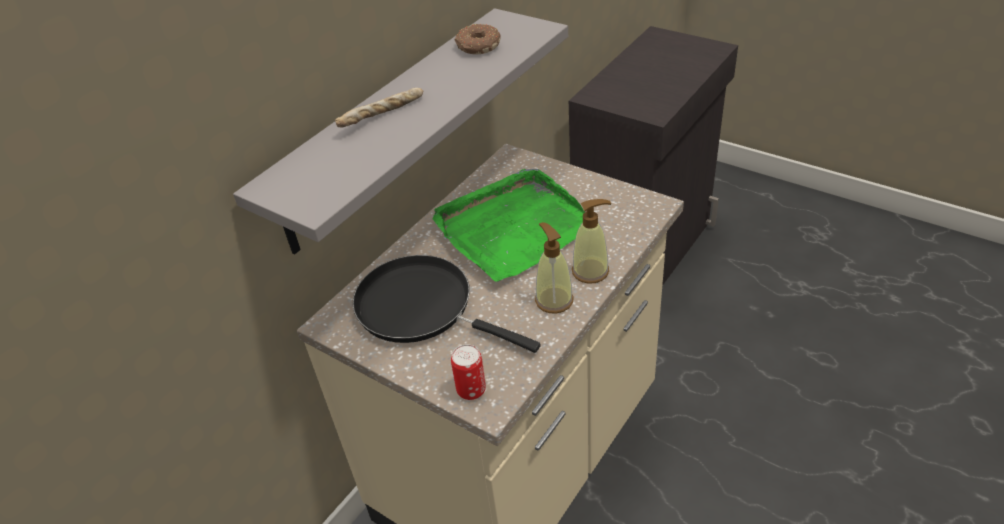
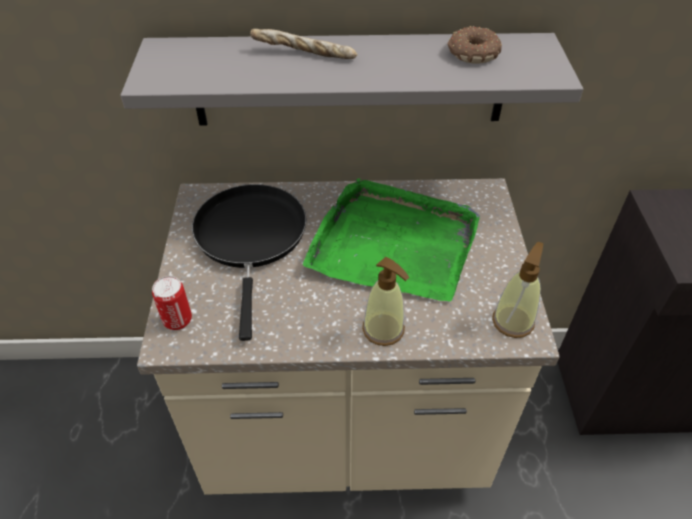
camera: 50 degrees right, 5 degrees up
soap dispenser [535,222,574,314] -> soap dispenser moved to [492,242,543,338]

